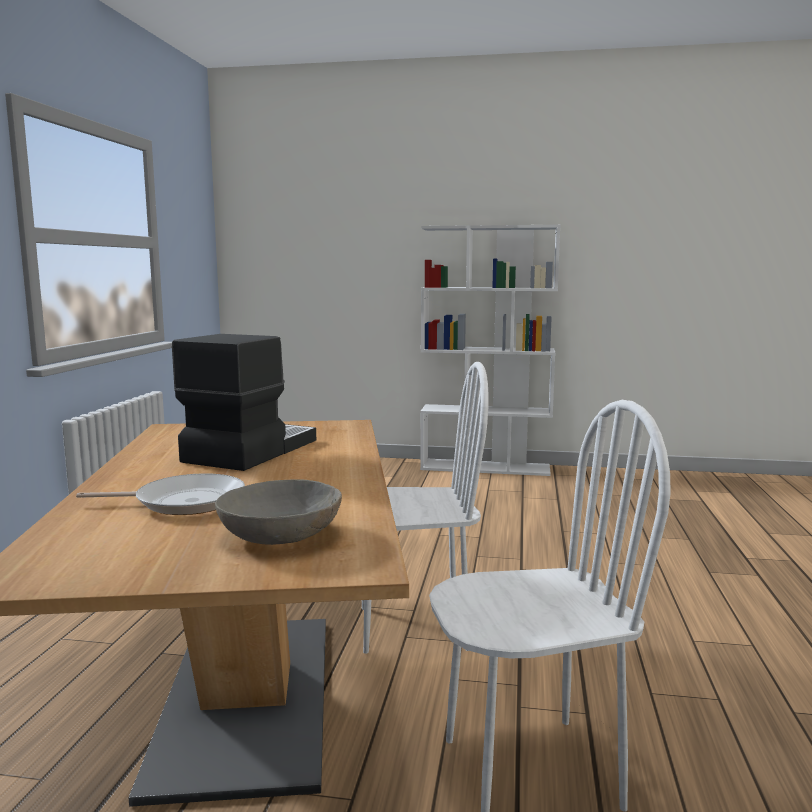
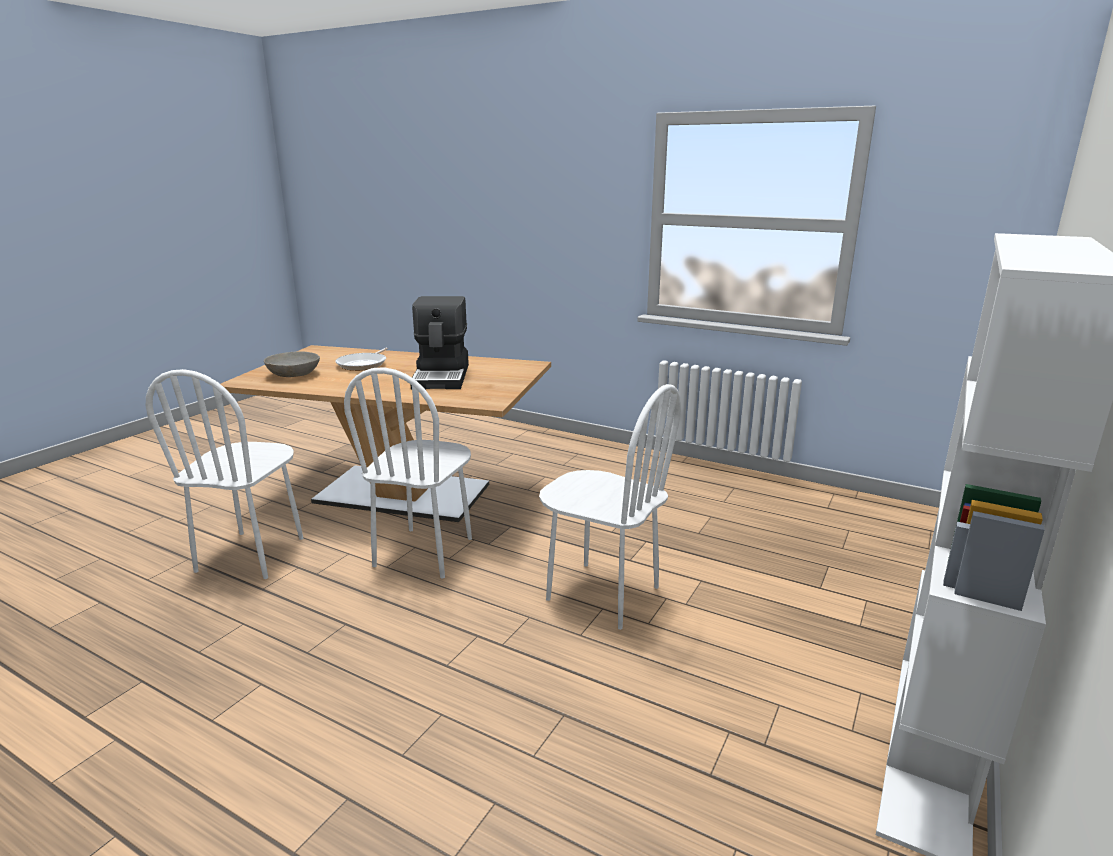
camera: 110 degrees right, 10 degrees up
coffee machine [172,334,316,471] -> coffee machine turned 45 degrees clockwise [410,296,469,390]
none -> white chair [539,384,681,630]

